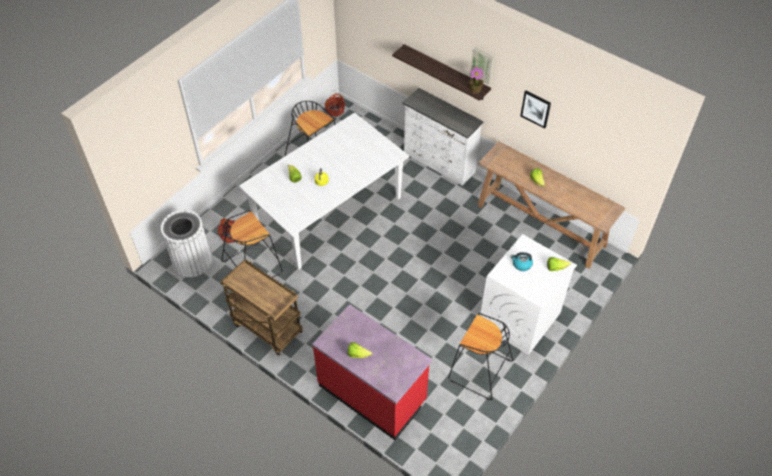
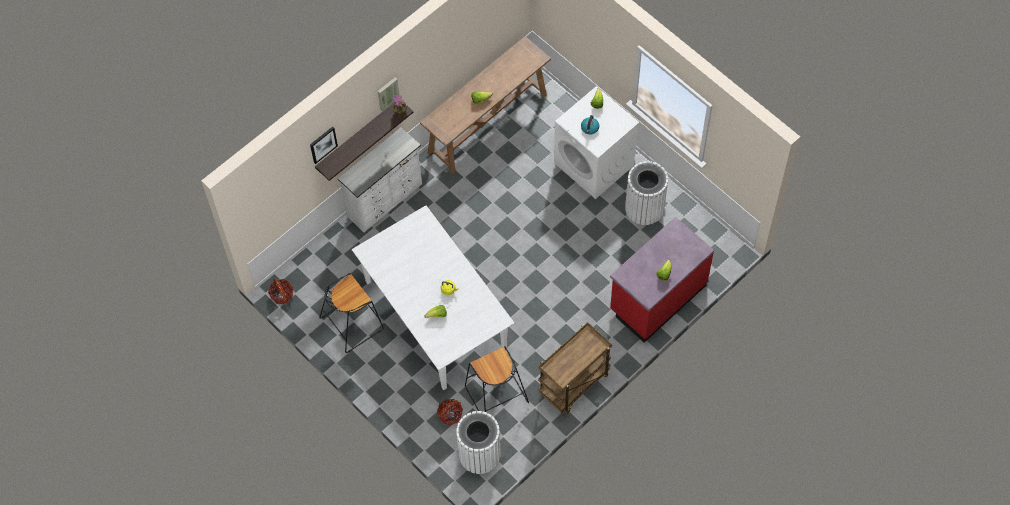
camera: 80 degrees left, 10 degrees up
black stool [448,313,513,400] -> white trash can [625,161,668,225]
picture [520,91,551,129] -> picture moved to [310,127,338,164]

